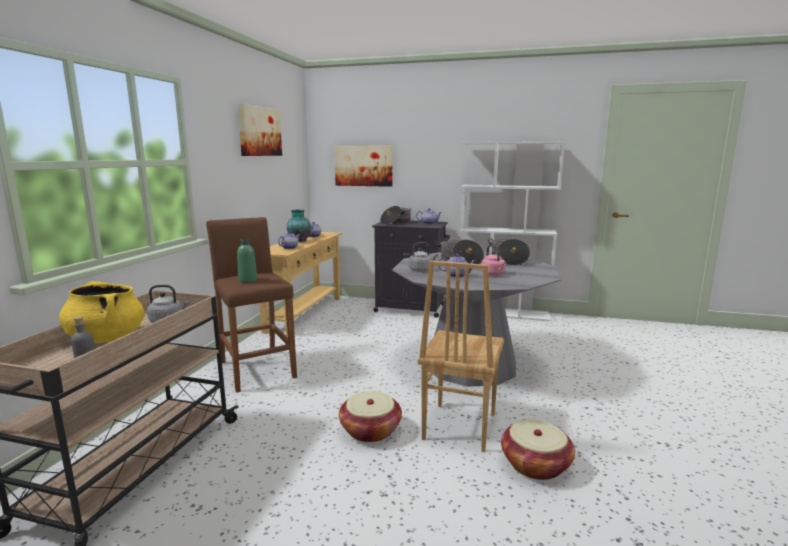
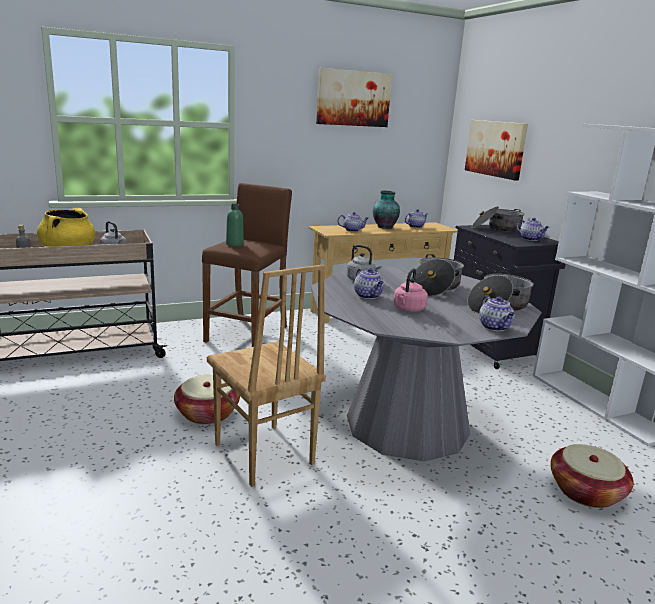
camera: 50 degrees right, 5 degrees up
brown chair [418,261,504,452] -> brown chair turned 105 degrees counterclockwise [207,265,326,487]
basket [501,420,575,480] -> basket moved to [550,444,634,508]
none -> teapot [479,295,515,331]

